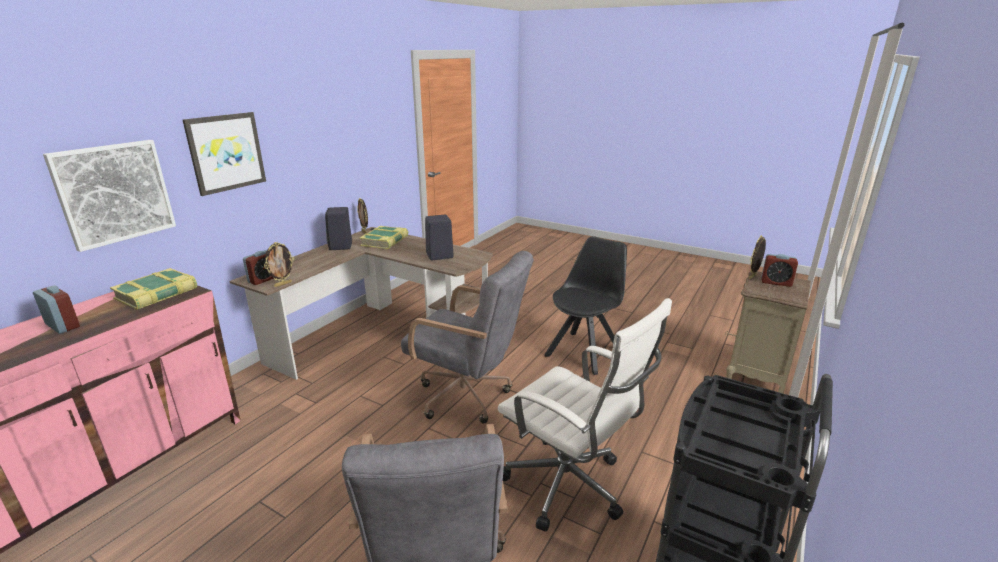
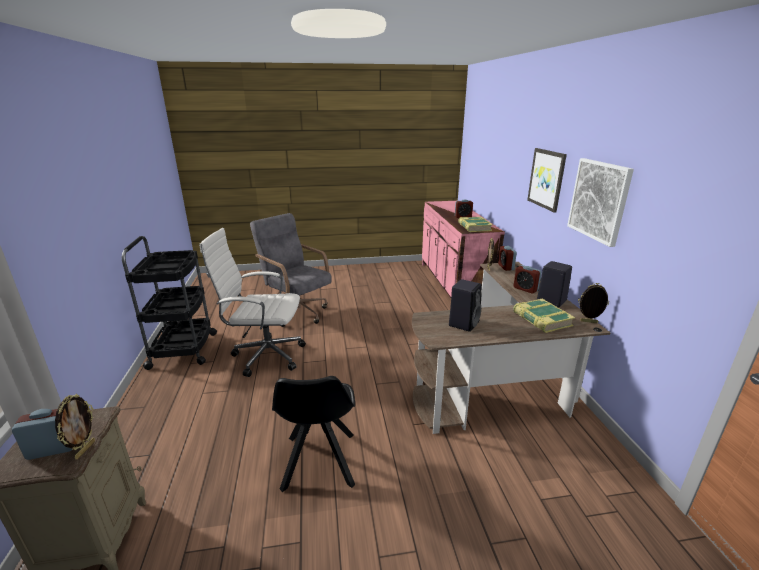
camera: 140 degrees right, 0 degrees up
picture [43,140,176,252] -> picture moved to [567,158,634,247]
grey office chair [401,251,534,424] -> none
none -> alarm clock [513,265,542,294]

